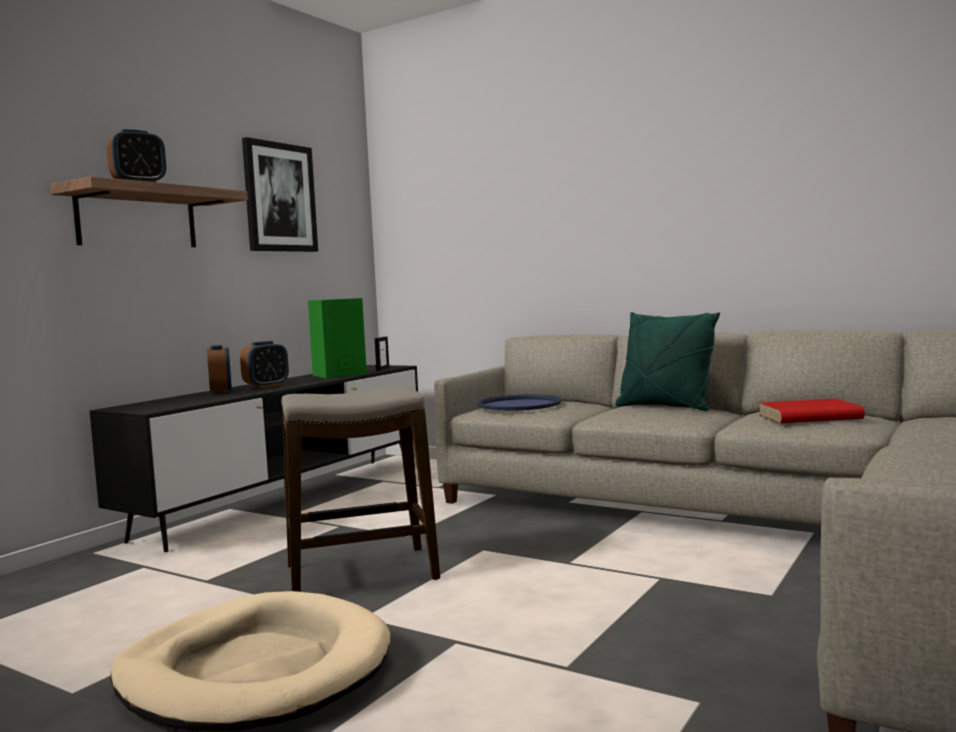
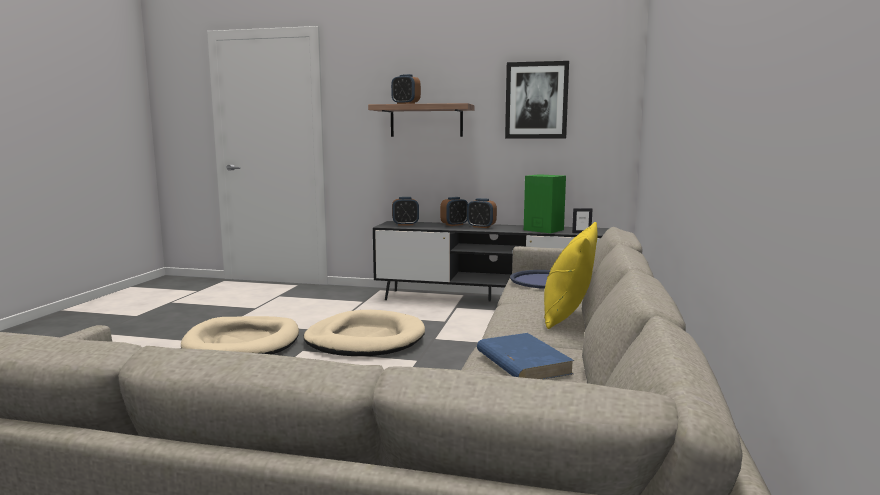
camera: 70 degrees right, 5 degrees up
stool [281,385,440,592] -> beige dog bed [303,310,425,356]
green pillow [615,312,720,411] -> yellow pillow [544,222,598,329]
red book [760,399,865,423] -> blue book [477,333,574,379]
none -> alarm clock [392,197,419,226]

